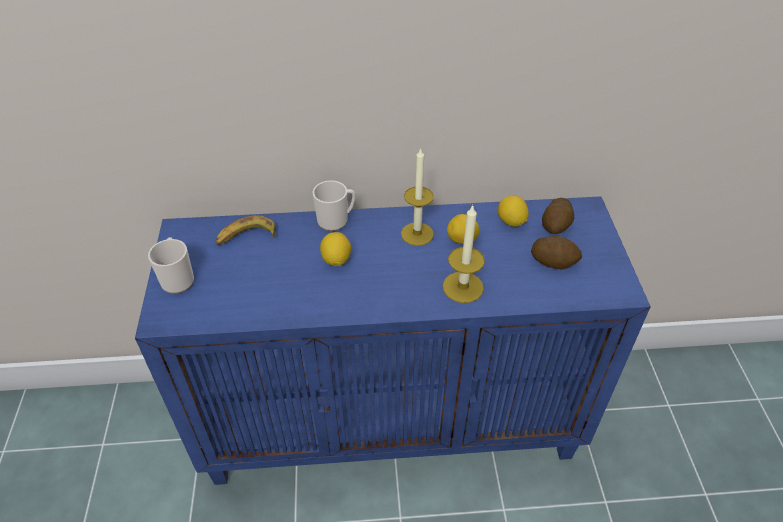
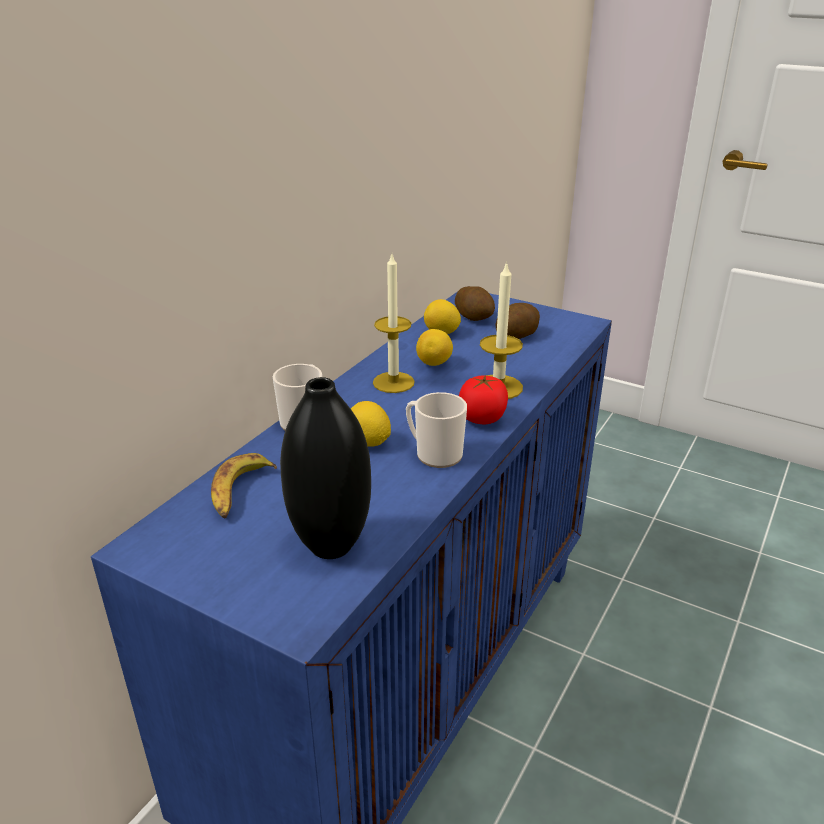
camera: 55 degrees left, 15 degrees down
mug [148,237,194,294] -> mug moved to [406,392,467,468]
none -> black vase [280,377,371,559]
none -> tomato [459,375,508,424]

